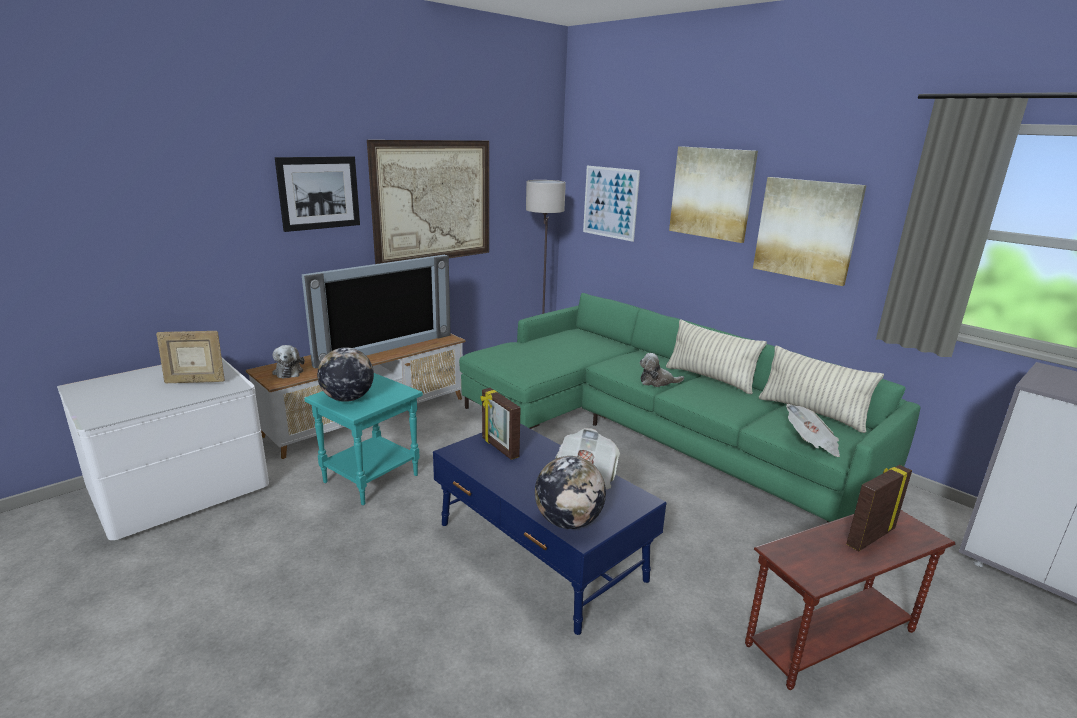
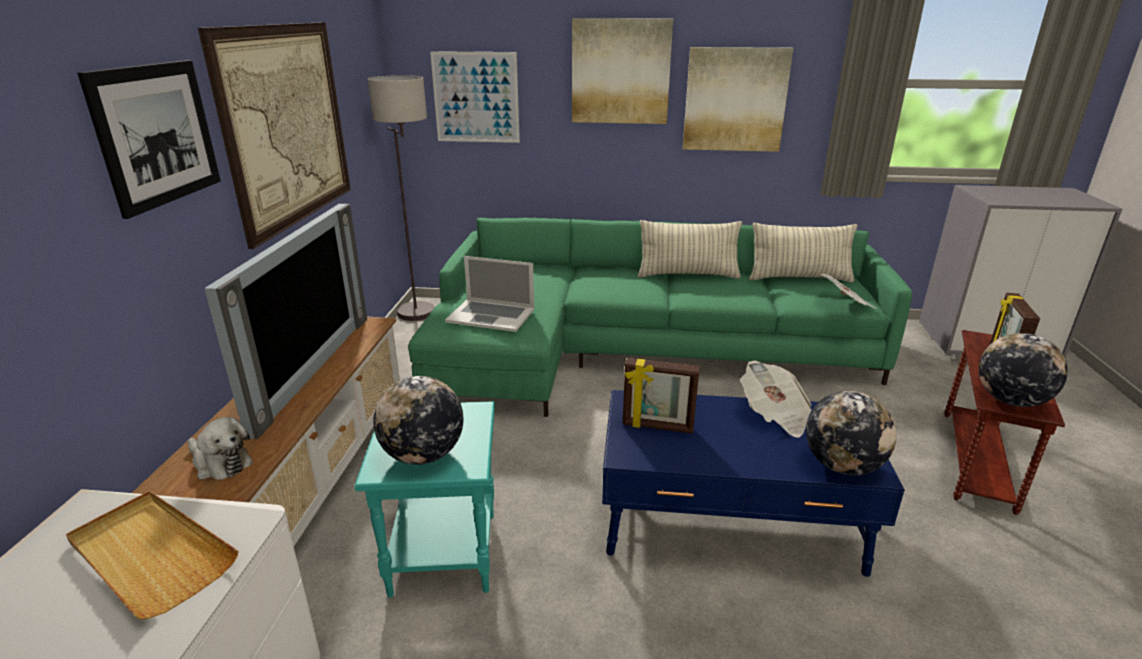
camera: 40 degrees left, 5 degrees up
picture frame [156,331,225,383] -> beige tray [66,491,238,619]
plush toy [639,353,684,387] -> none
none -> laptop [445,256,534,332]
none -> globe [979,333,1068,407]

